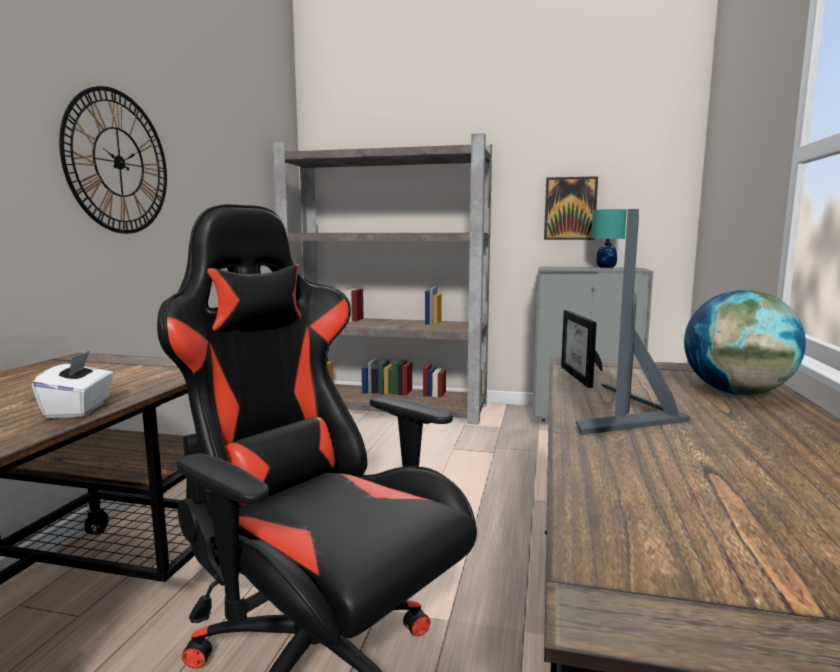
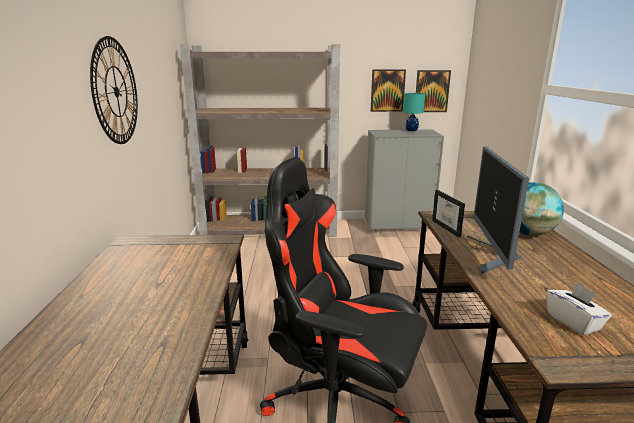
camera: 15 degrees left, 10 degrees up
white tissue box [32,351,114,418] -> white tissue box moved to [546,282,612,335]
none -> picture [416,70,451,112]

